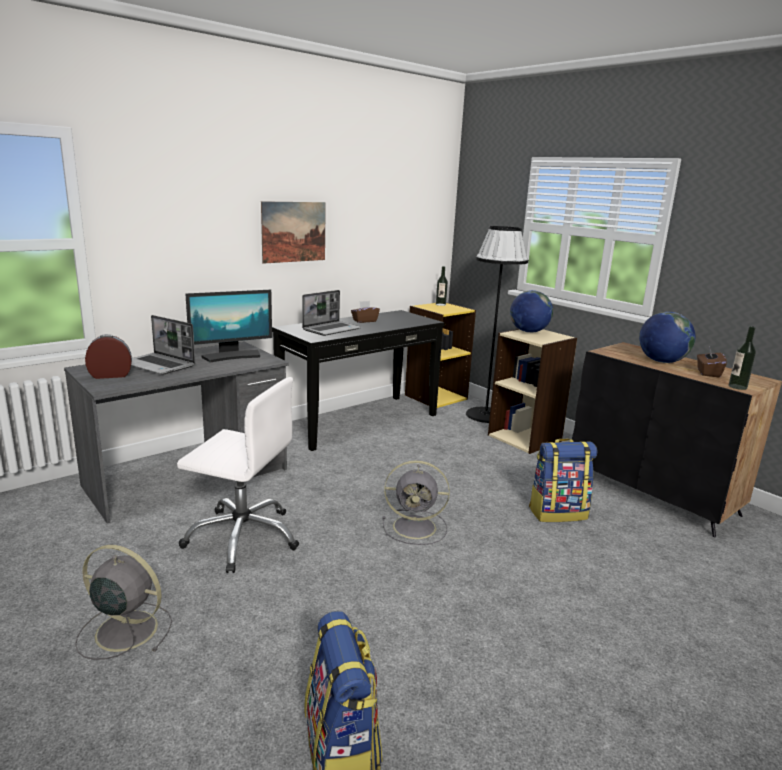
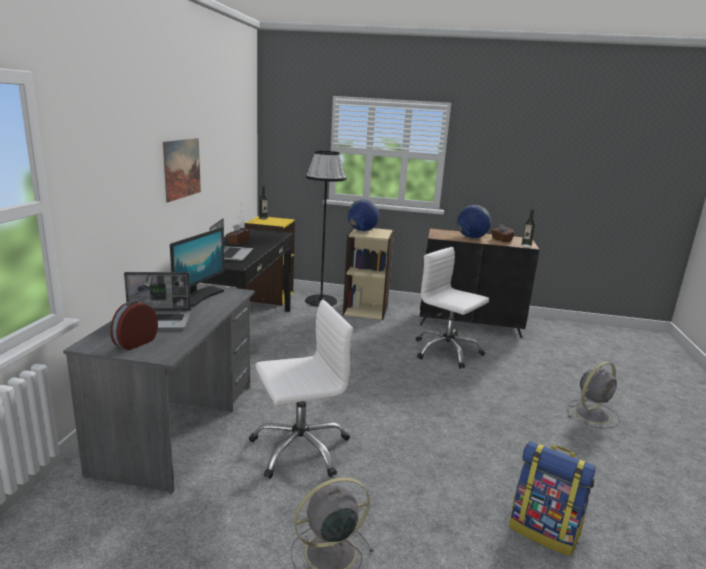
camera: 40 degrees left, 0 degrees up
grey fan [383,460,450,545] -> grey fan moved to [567,361,620,429]
backpack [529,439,597,522] -> white office chair [416,247,489,368]

